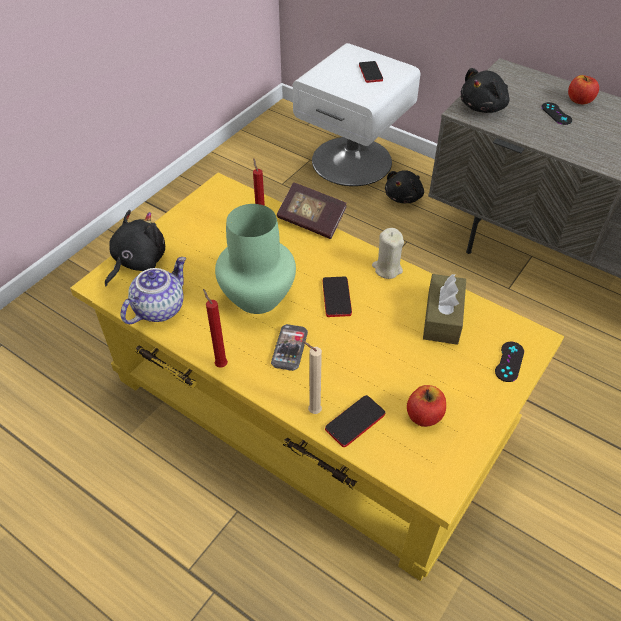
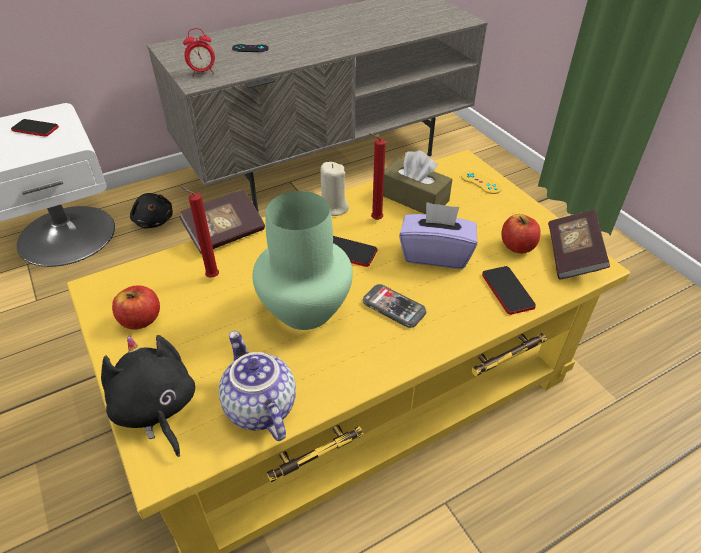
camera: 65 degrees left, 5 degrees down
red candle [203,289,228,368] -> red candle moved to [369,133,386,220]
beige candle [303,341,322,414] -> none
black plush toy [461,68,510,113] -> alarm clock [183,28,215,76]
black game controller [495,342,524,382] -> yellow game controller [461,170,502,194]
apple [568,75,599,104] -> apple moved to [112,286,160,330]
none -> purple tissue box [399,202,477,269]
none -> book [548,209,610,280]

